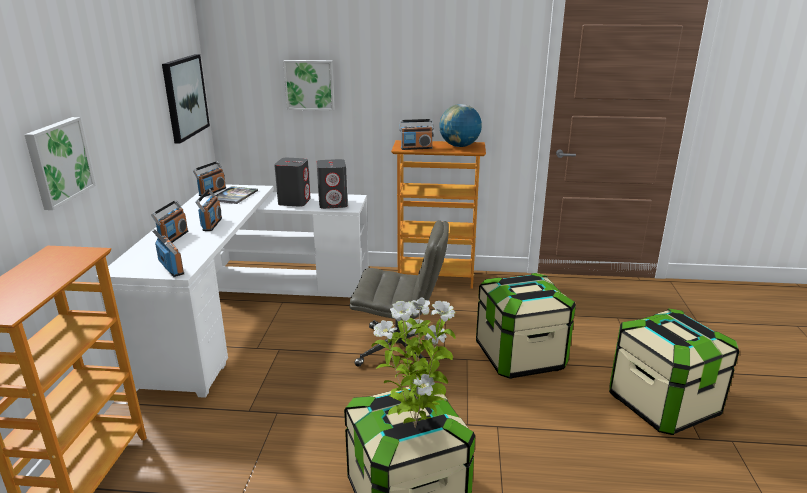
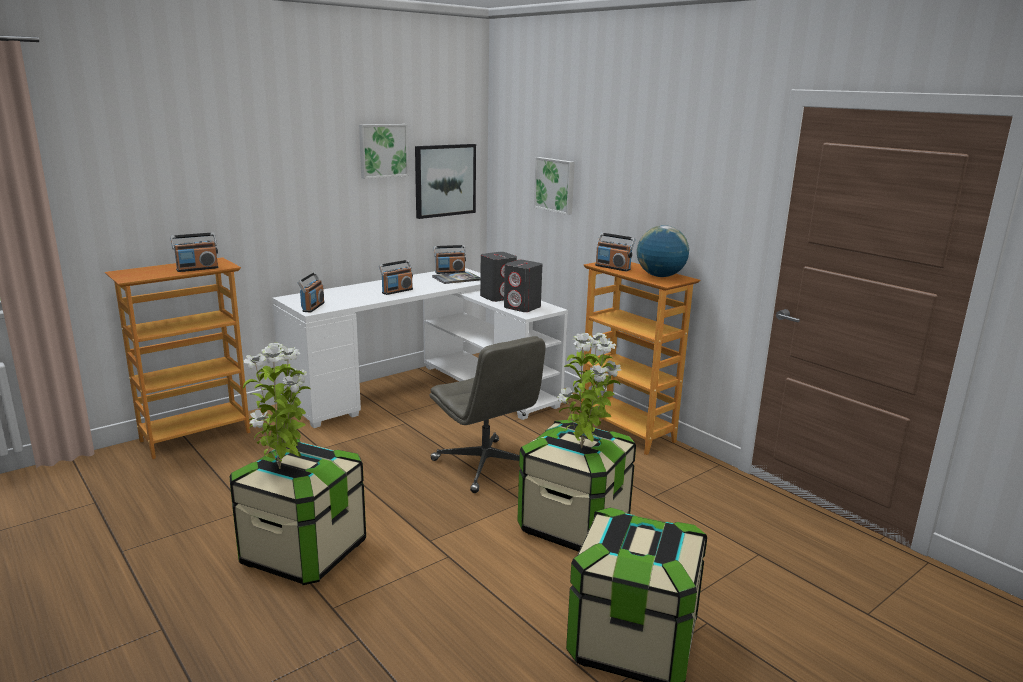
camera: 45 degrees right, 5 degrees down
picture [24,117,96,210] -> picture moved to [359,124,409,179]
radio [151,200,188,243] -> radio moved to [171,232,219,272]
none -> potted plant [557,333,621,448]

